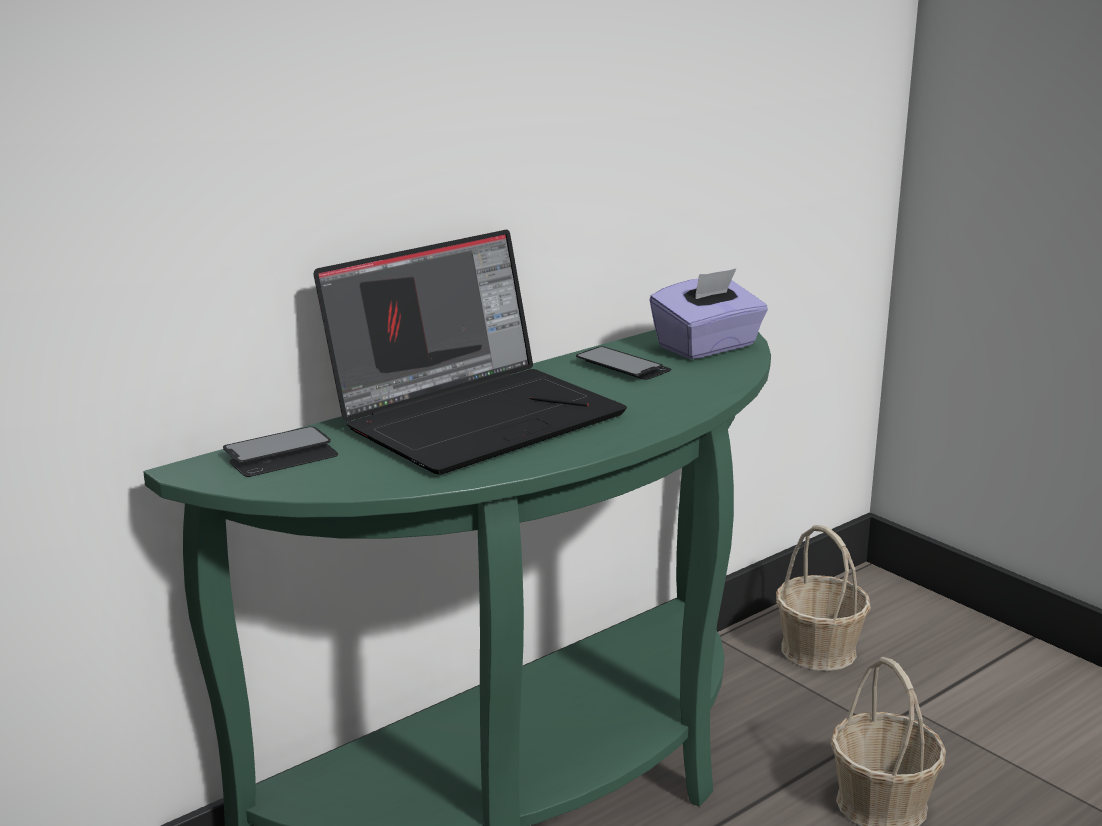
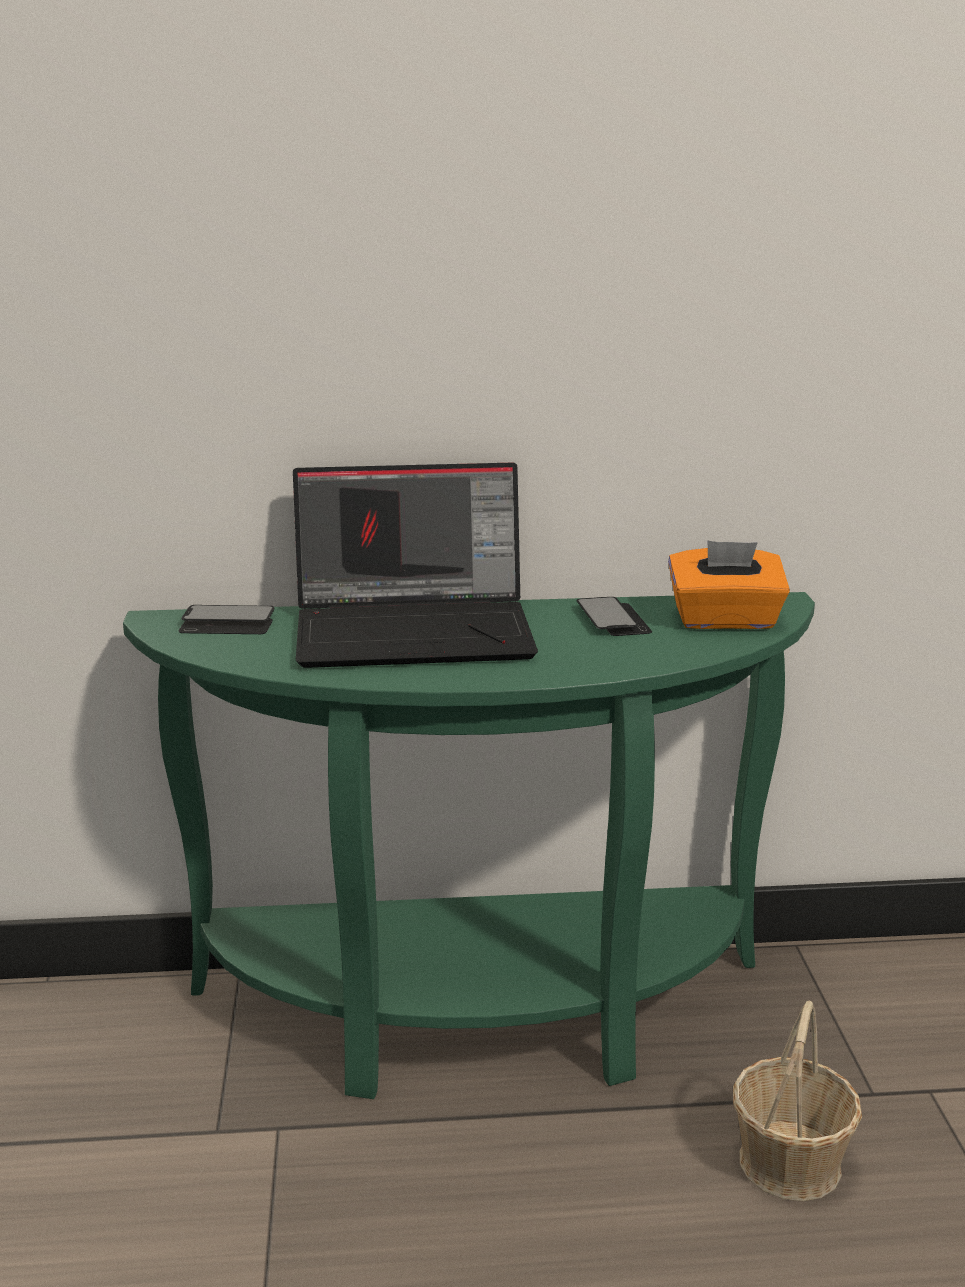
camera: 35 degrees right, 0 degrees up
purple tissue box [650,268,768,359] -> orange tissue box [668,541,790,629]
basket [776,525,871,671] -> none

